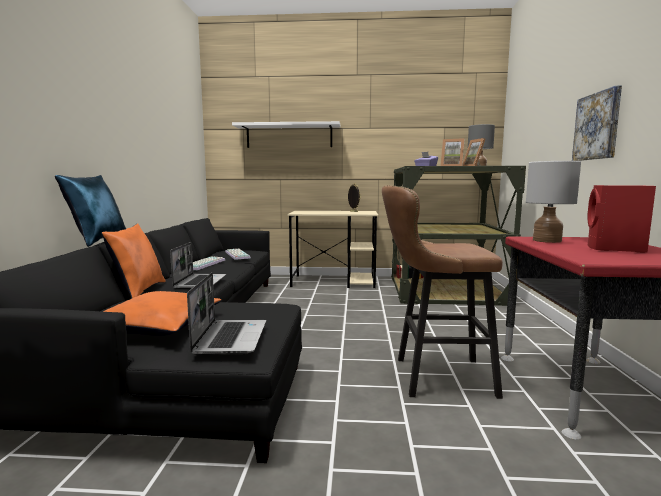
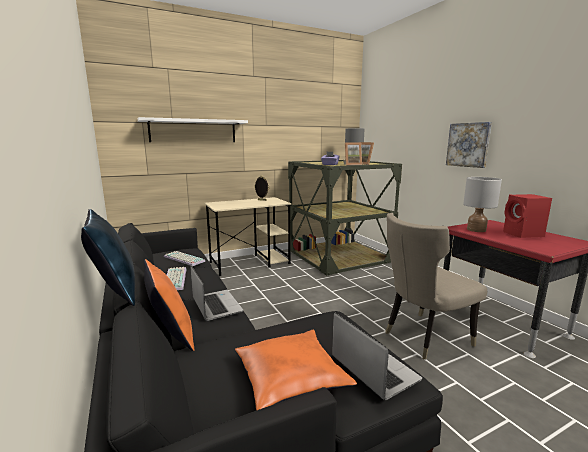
camera: 30 degrees left, 5 degrees up
brown stool [382,185,503,399] -> beige chair [385,213,487,360]

